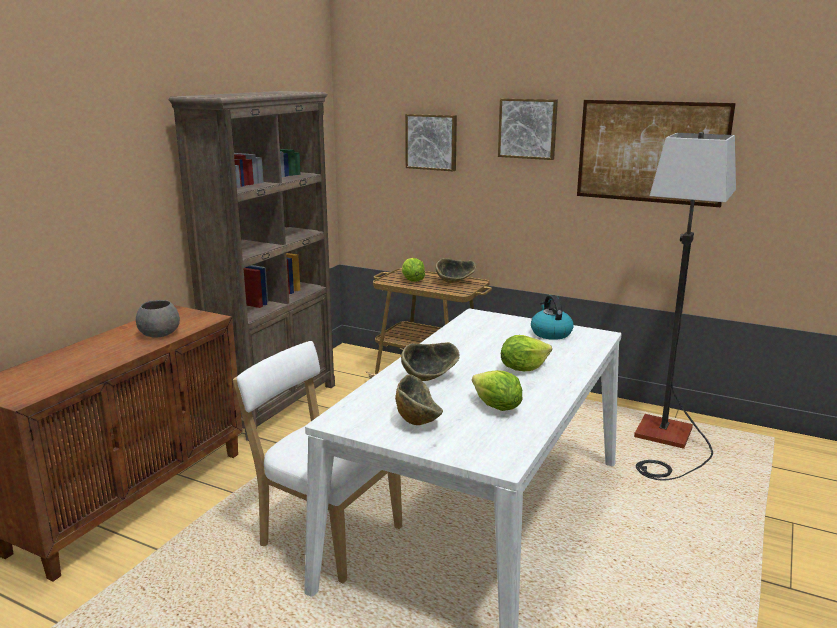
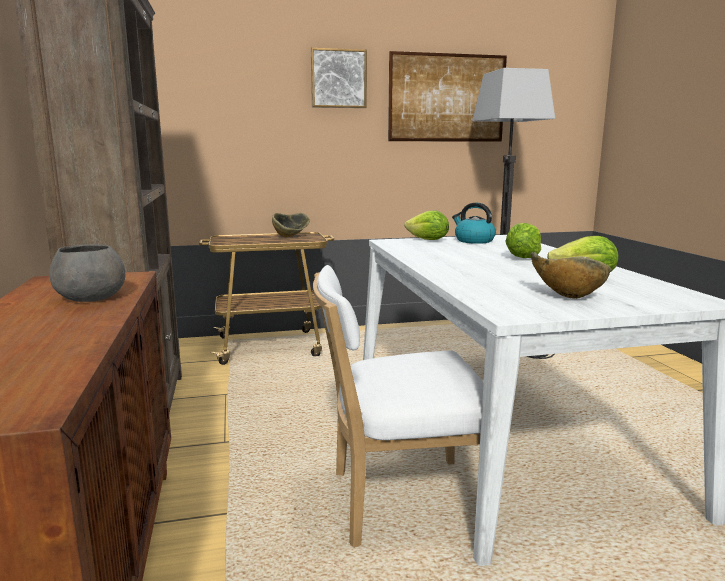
camera: 40 degrees left, 5 degrees down
bowl [401,342,459,381] -> none
lettuce [402,258,425,282] -> lettuce moved to [404,210,449,240]
picture [405,114,457,171] -> none

